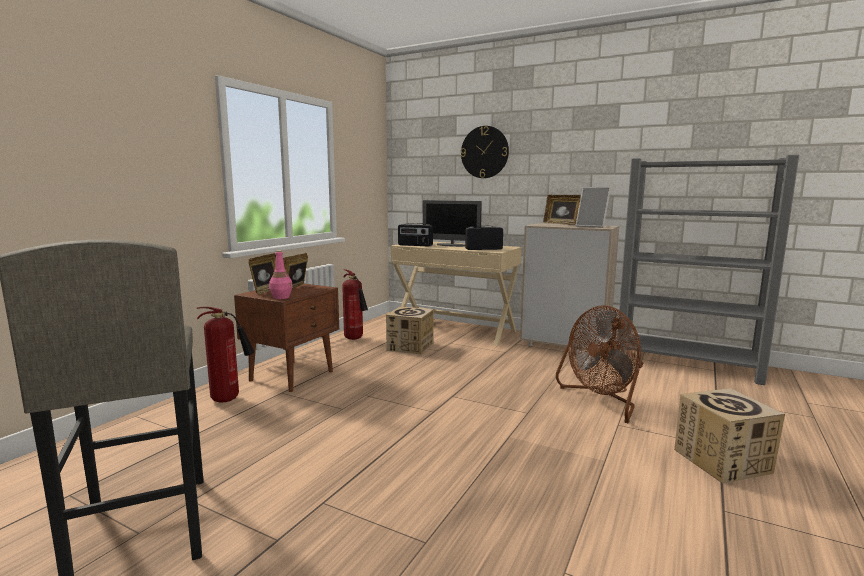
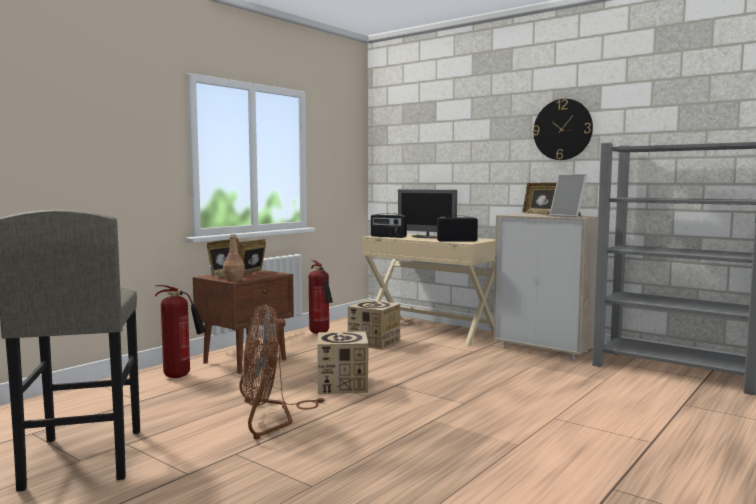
camera: 10 degrees right, 5 degrees down
pink bottle [269,250,293,299] -> brown bottle [223,234,245,281]
wall clock [461,126,509,178] -> wall clock moved to [533,99,593,160]
brown fan [556,305,644,423] -> brown fan moved to [239,305,326,440]
cardboard box [674,388,785,484] -> cardboard box moved to [317,331,369,394]

